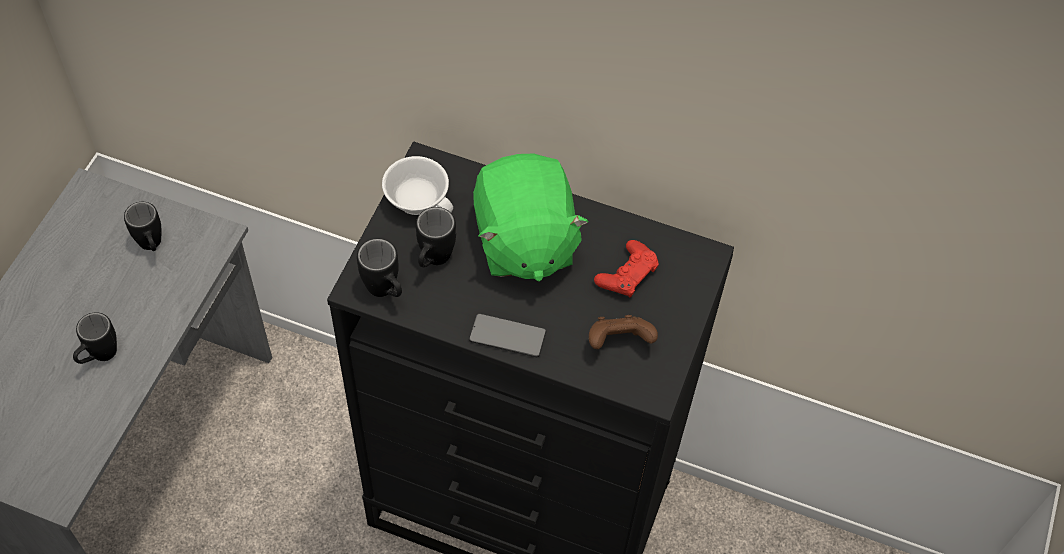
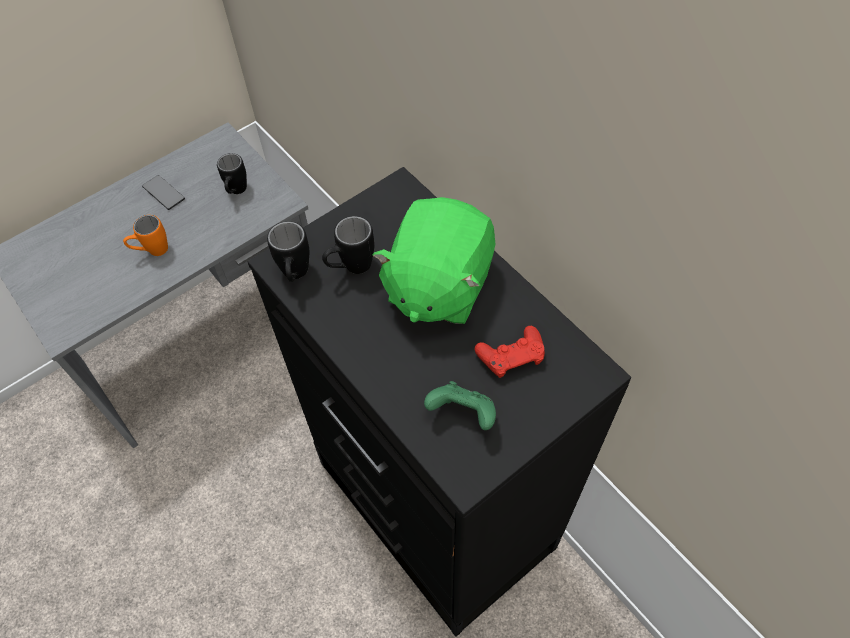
camera: 35 degrees right, 0 degrees up
black mug [73,312,117,364] -> orange mug [123,215,168,256]
white cup [382,156,453,215] -> none
phone [469,314,546,357] -> phone moved to [142,175,185,210]
brown game controller [589,315,658,349] -> green game controller [424,381,496,430]

